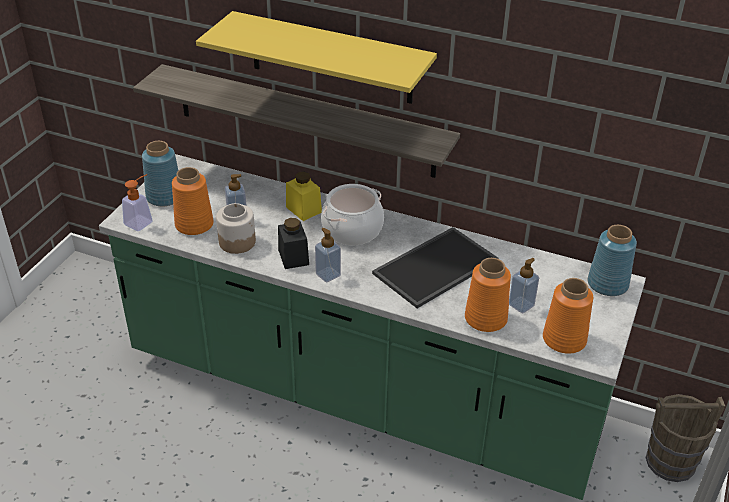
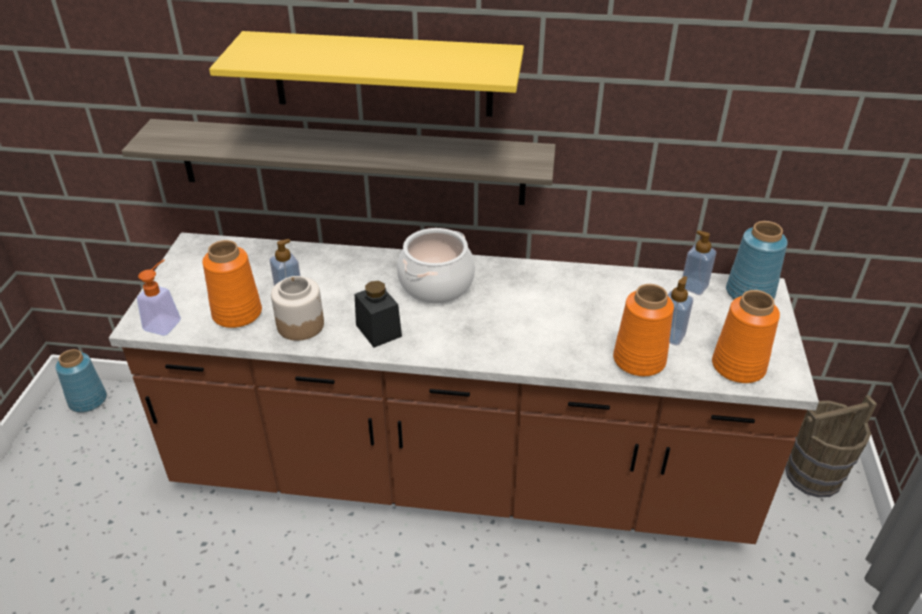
camera: 15 degrees left, 0 degrees up
green counter [99,154,646,500] -> brown counter [109,233,819,544]
blue vase [142,141,179,206] -> blue vase moved to [56,349,107,413]
yellow jar [286,171,322,221] -> none
soap dispenser [315,228,341,283] -> soap dispenser moved to [682,230,716,295]
tray [372,227,499,308] -> none

